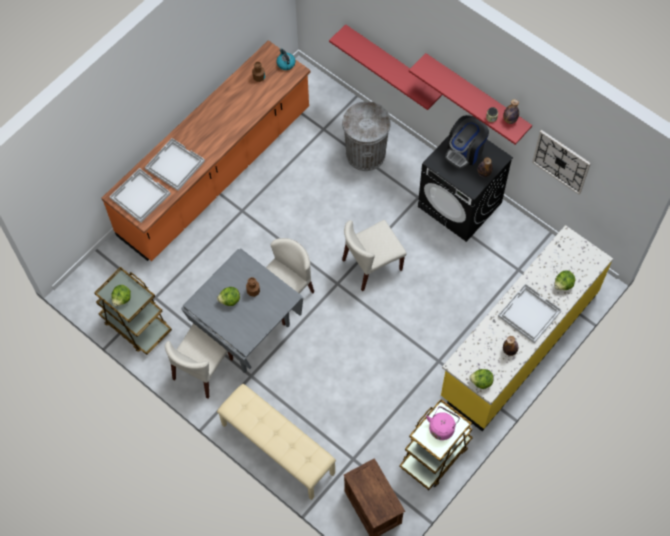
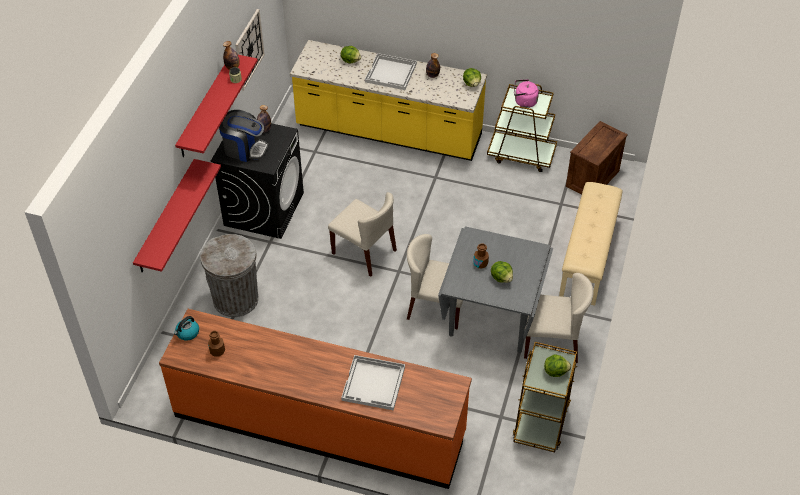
camera: 115 degrees left, 15 degrees down
white tray [109,168,171,223] -> none

